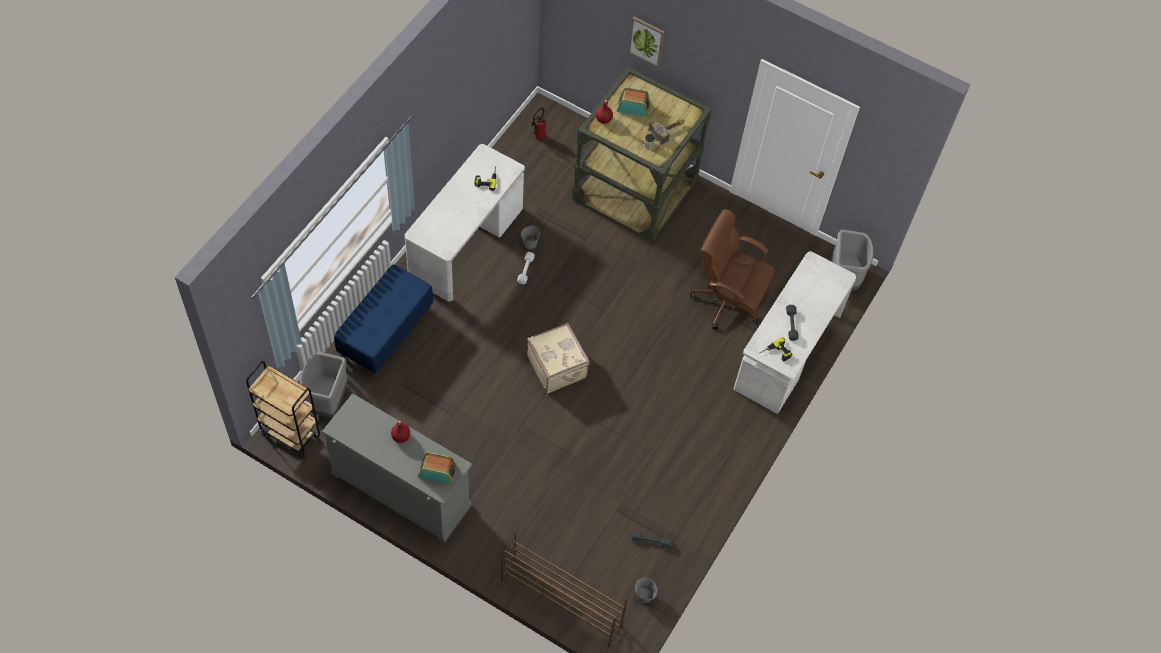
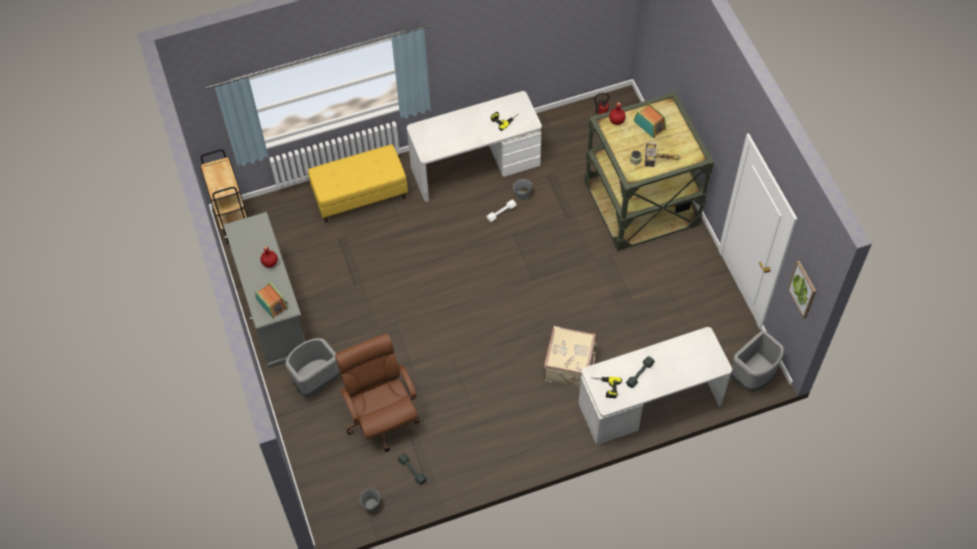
camera: 45 degrees right, 0 degrees up
grey trash can [300,352,348,418] -> grey trash can moved to [285,338,340,398]
blue bench [334,264,433,378] -> yellow bench [308,145,408,223]
brown shoe rack [501,533,628,646] -> none
beige suitcase [526,323,590,393] -> beige suitcase moved to [544,326,597,388]
picture [628,17,665,67] -> picture moved to [787,261,816,318]
brown office chair [690,209,775,330] -> brown office chair moved to [335,333,419,452]

